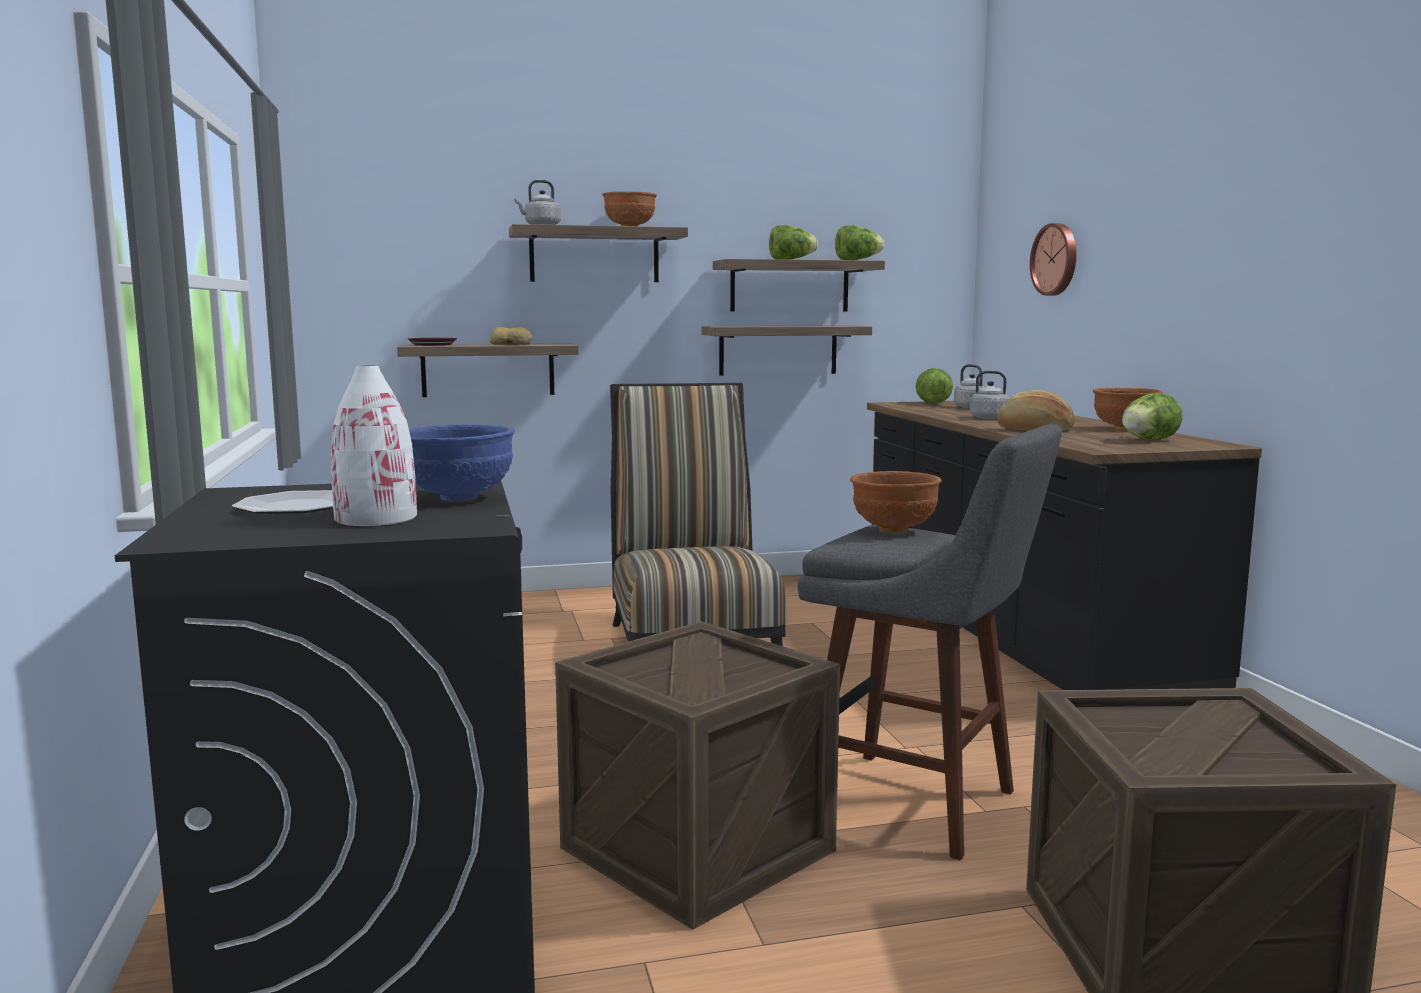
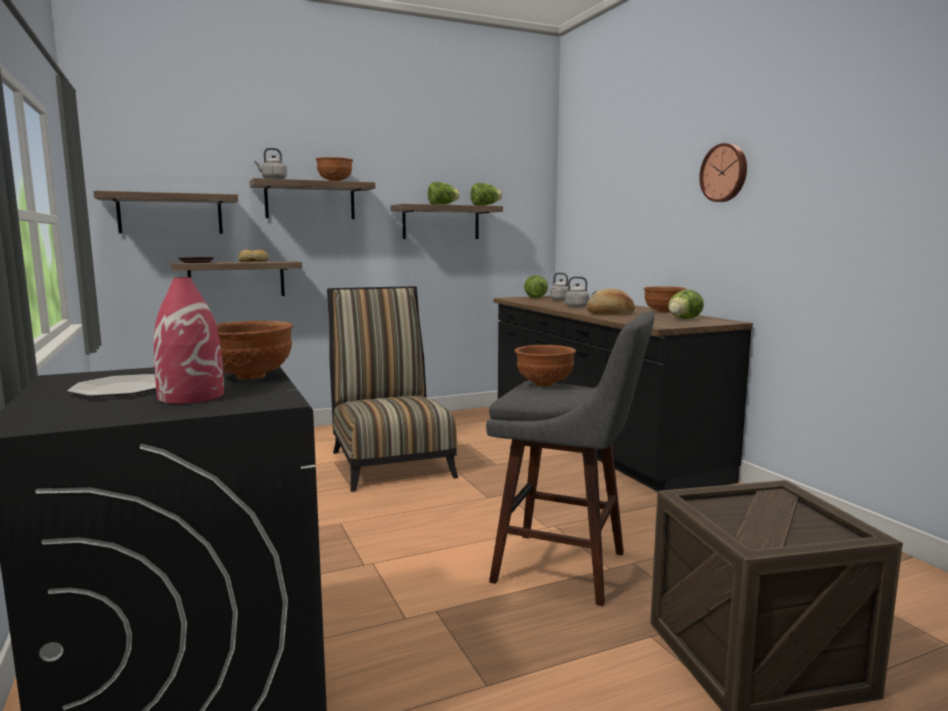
camera: 10 degrees left, 0 degrees up
white vase [331,365,417,526] -> red vase [153,277,224,404]
blue bowl [409,424,515,501] -> brown bowl [216,321,293,380]
crate [555,621,840,930] -> none
shelf [702,325,872,375] -> shelf moved to [93,191,238,234]
wall clock [1030,223,1076,296] -> wall clock moved to [699,143,747,202]

